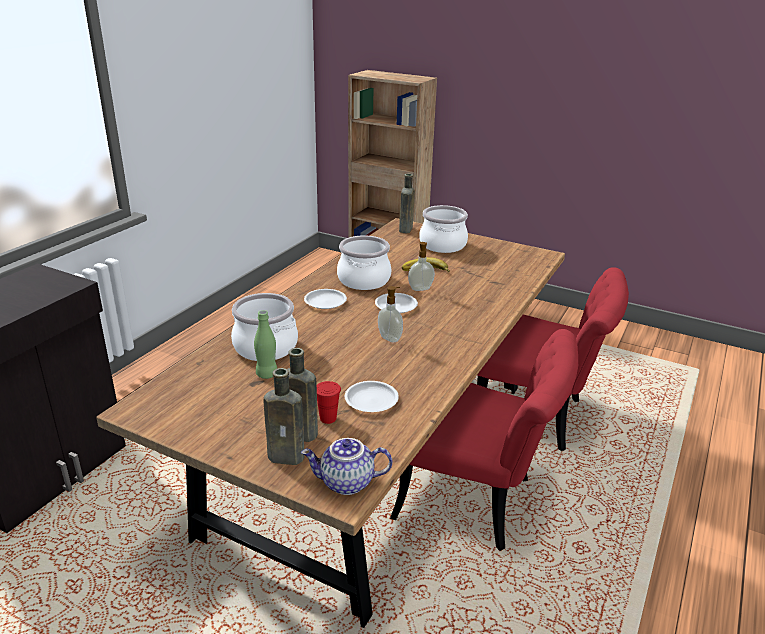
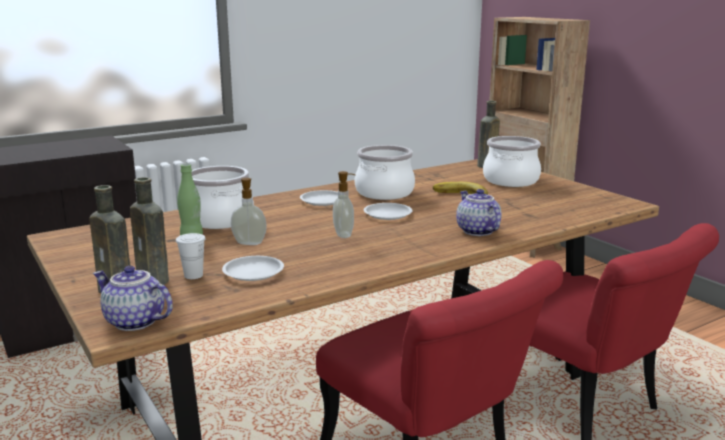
camera: 30 degrees right, 10 degrees down
red cup [317,381,341,424] -> white cup [176,233,206,279]
soap dispenser [408,242,435,291] -> soap dispenser moved to [231,178,267,245]
none -> teapot [456,189,502,236]

